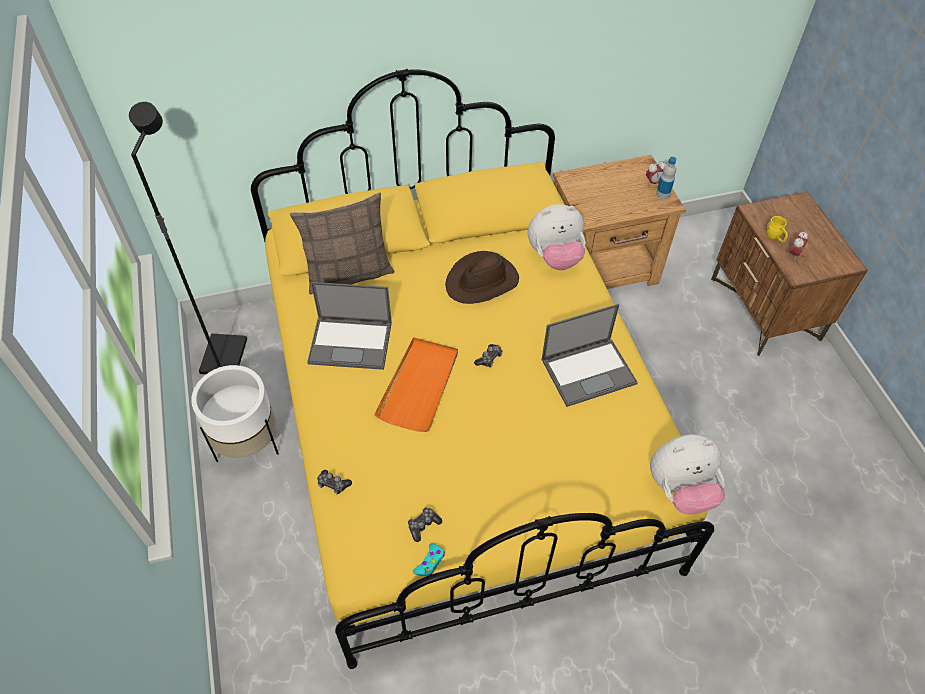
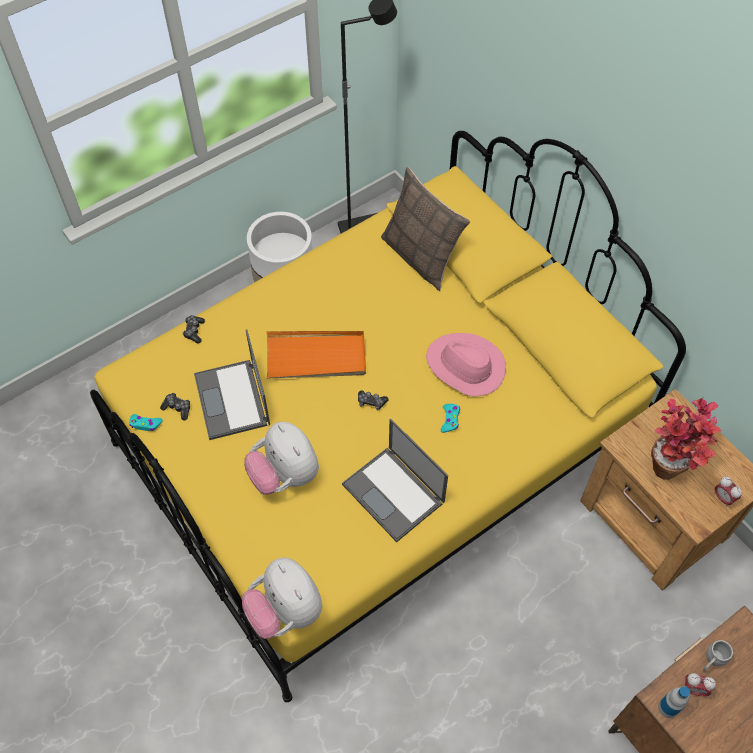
camera: 70 degrees right, 5 degrees up
laptop [307,282,392,370] -> laptop moved to [194,329,270,440]
brown hat [445,251,519,304] -> pink hat [426,333,506,396]
plush toy [528,204,586,270] -> plush toy moved to [244,421,319,495]
bottle [656,157,677,199] -> bottle moved to [658,686,690,718]
yellow mug [766,216,788,242] -> grey mug [703,640,733,671]
none -> turquoise game controller [441,404,460,433]
none -> potted plant [651,398,722,480]

